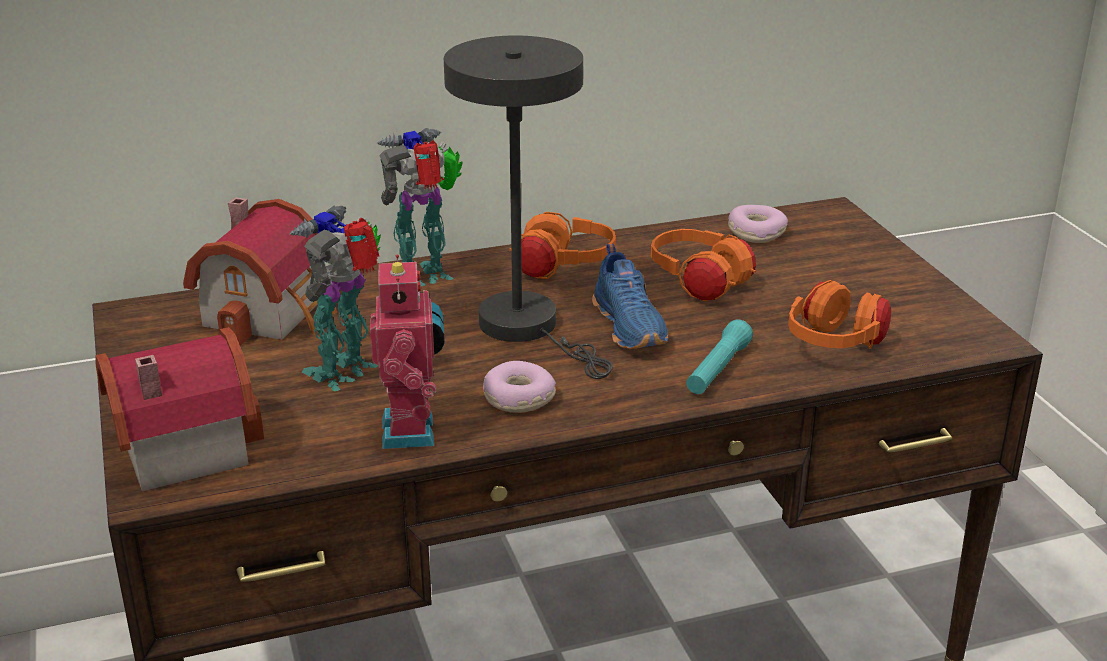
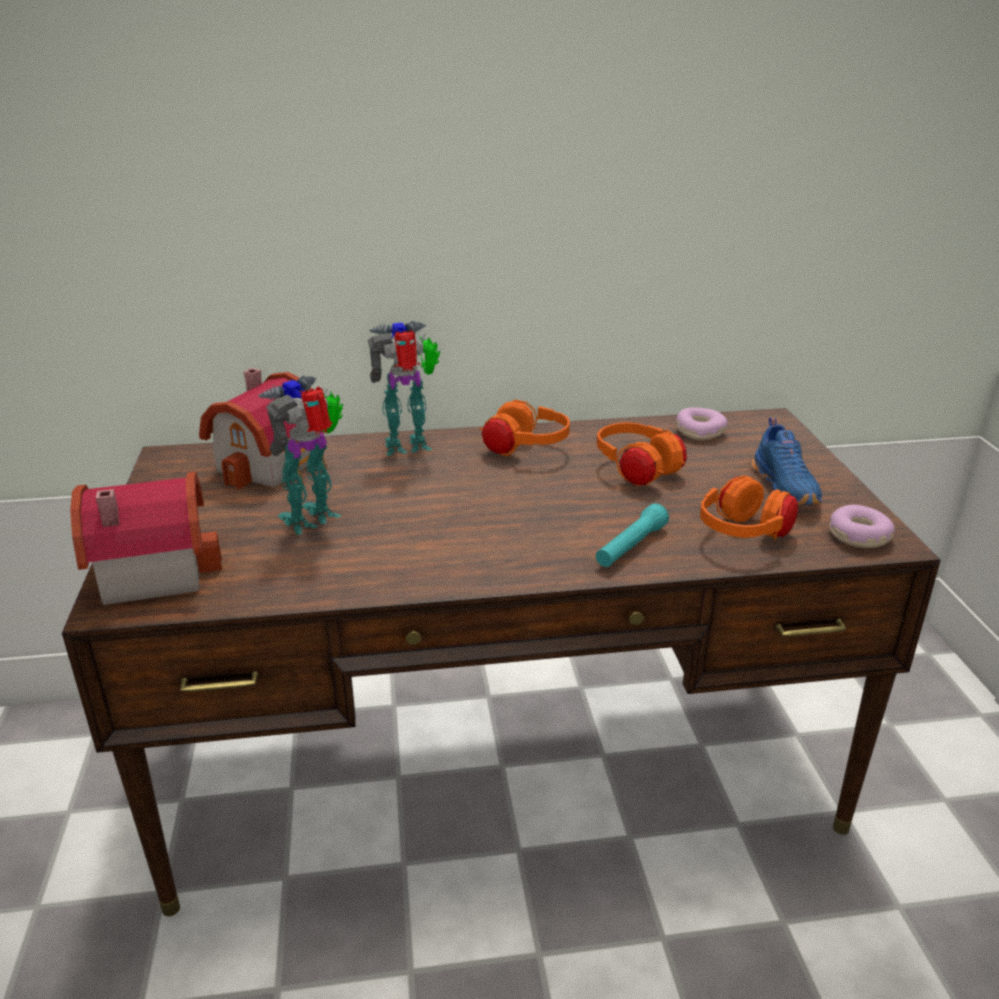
camera: 10 degrees right, 0 degrees up
toy robot [370,254,445,449] -> none
grey table lamp [444,35,613,379] -> none
donut [483,361,556,413] -> donut moved to [829,505,895,548]
blue shoe [592,244,668,349] -> blue shoe moved to [752,418,822,506]

